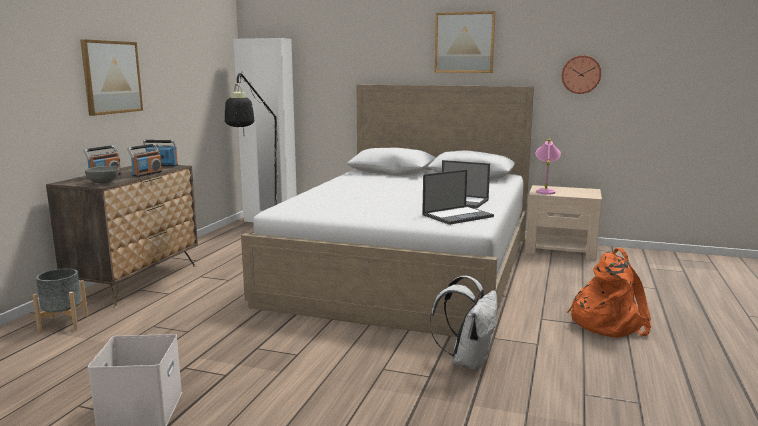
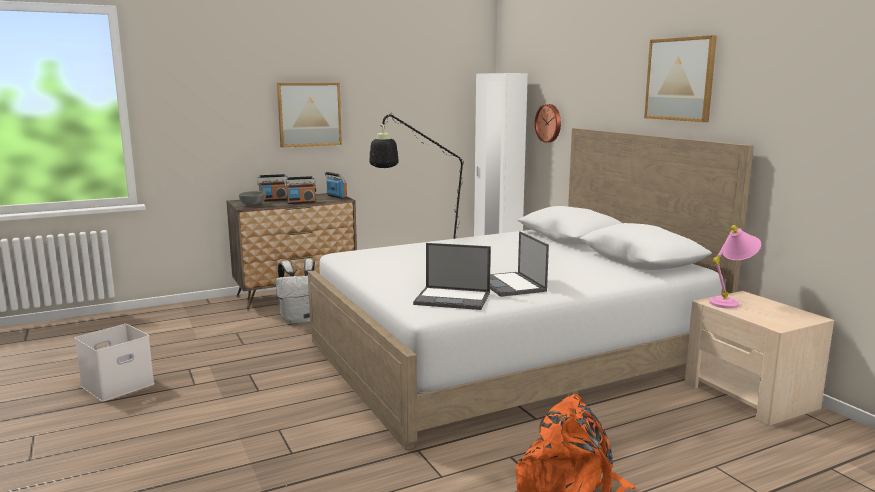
camera: 45 degrees right, 0 degrees up
grey planter [32,268,88,333] -> none
white backpack [430,275,497,371] -> white backpack moved to [276,259,315,324]
wall clock [562,55,601,94] -> wall clock moved to [535,104,561,143]

